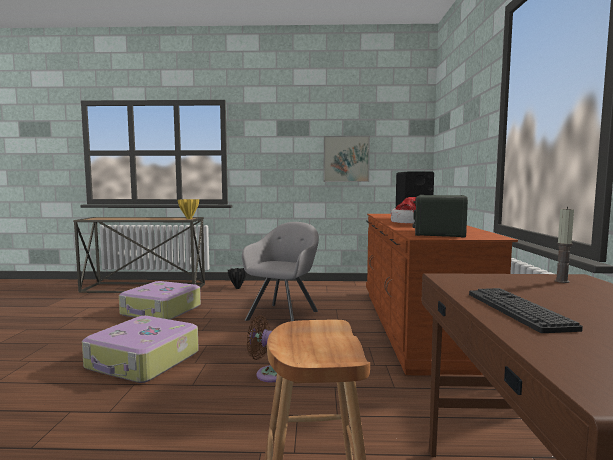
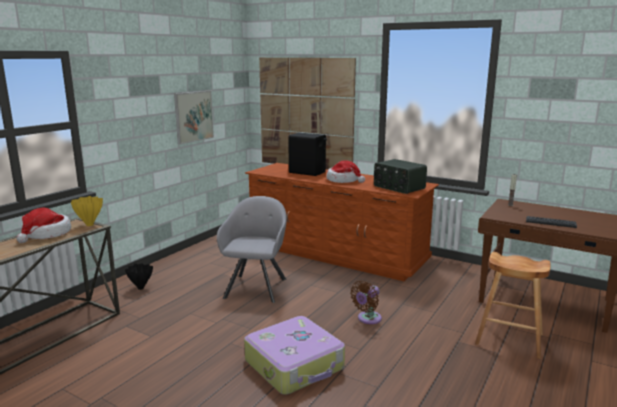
camera: 60 degrees left, 10 degrees up
suitcase [119,281,201,320] -> none
grey armchair [242,222,319,321] -> grey armchair turned 45 degrees clockwise [217,196,287,303]
none -> hat [16,208,71,243]
none -> picture [259,58,356,169]

